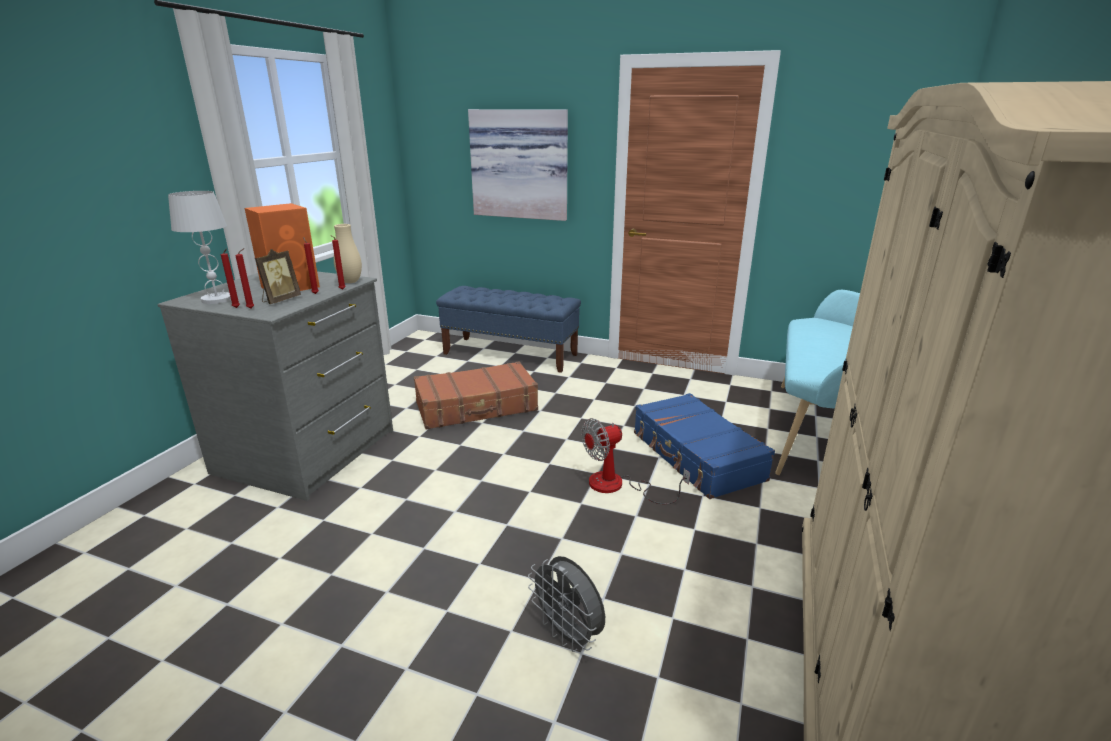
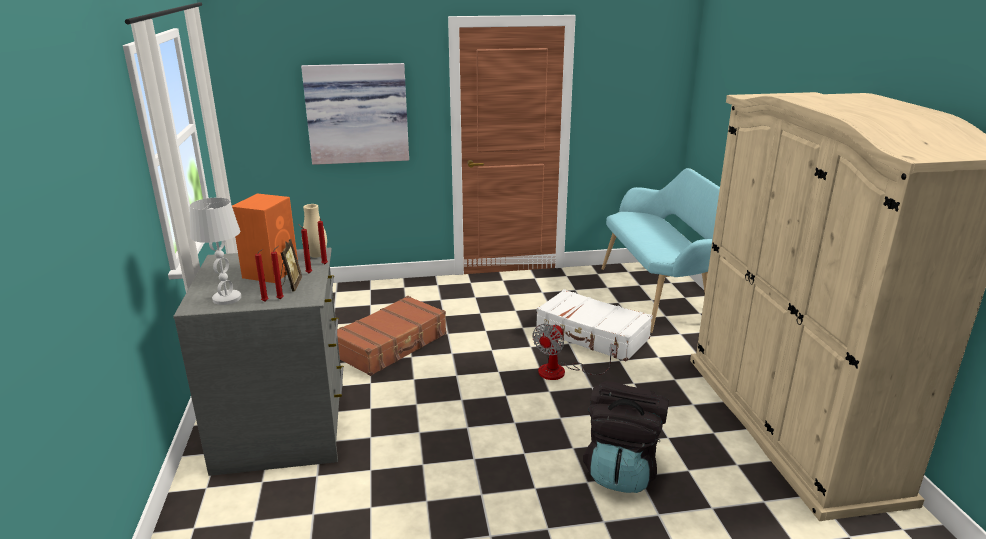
camera: 30 degrees left, 0 degrees up
blue bench [436,286,581,373] -> none
grey fan [528,556,605,652] -> black backpack [583,381,669,493]
blue suitcase [634,393,775,499] -> white suitcase [536,289,653,361]

